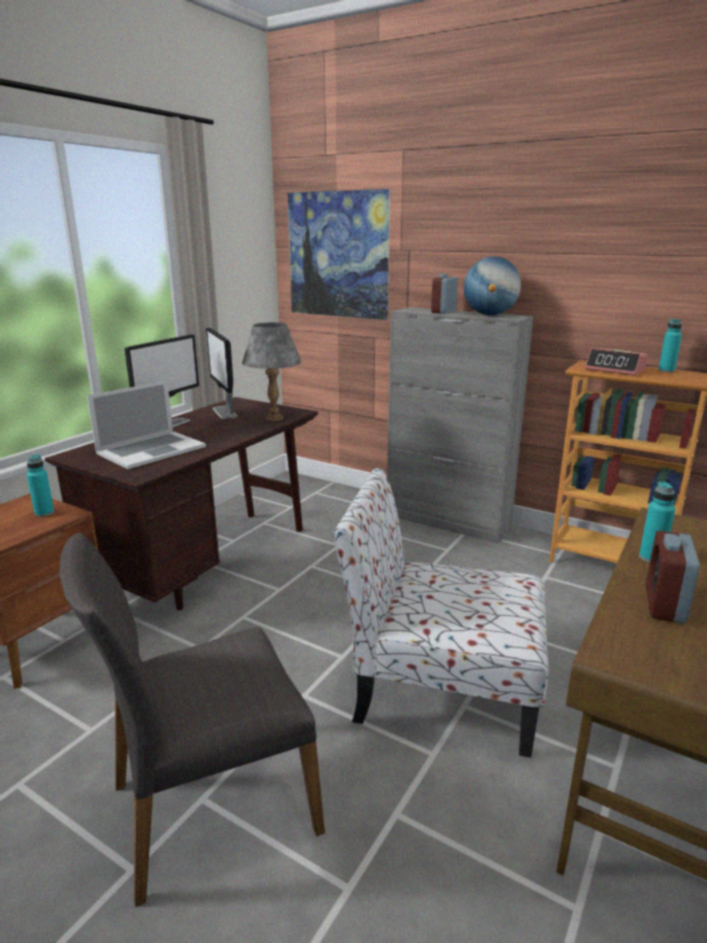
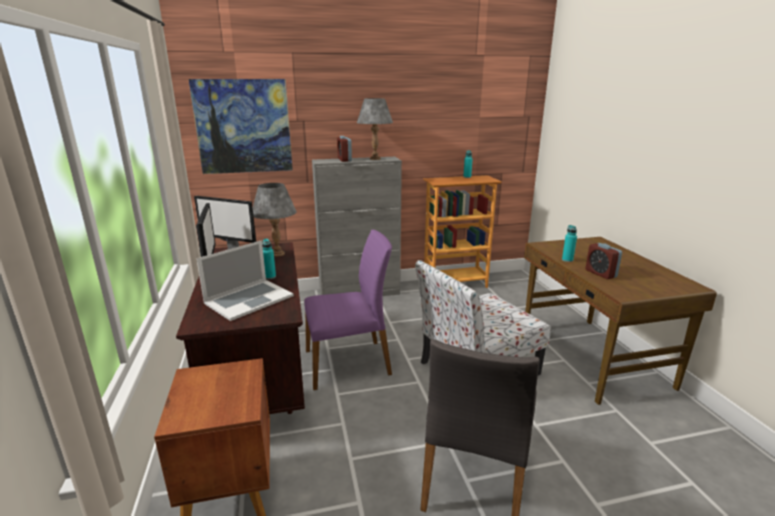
camera: 45 degrees left, 0 degrees up
turquoise bottle [27,454,54,517] -> turquoise bottle moved to [262,239,276,279]
laptop [87,380,206,469] -> laptop turned 45 degrees clockwise [197,240,294,321]
globe [464,257,521,315] -> grey table lamp [357,98,393,160]
alarm clock [585,348,648,375] -> none
none -> purple chair [304,230,392,390]

